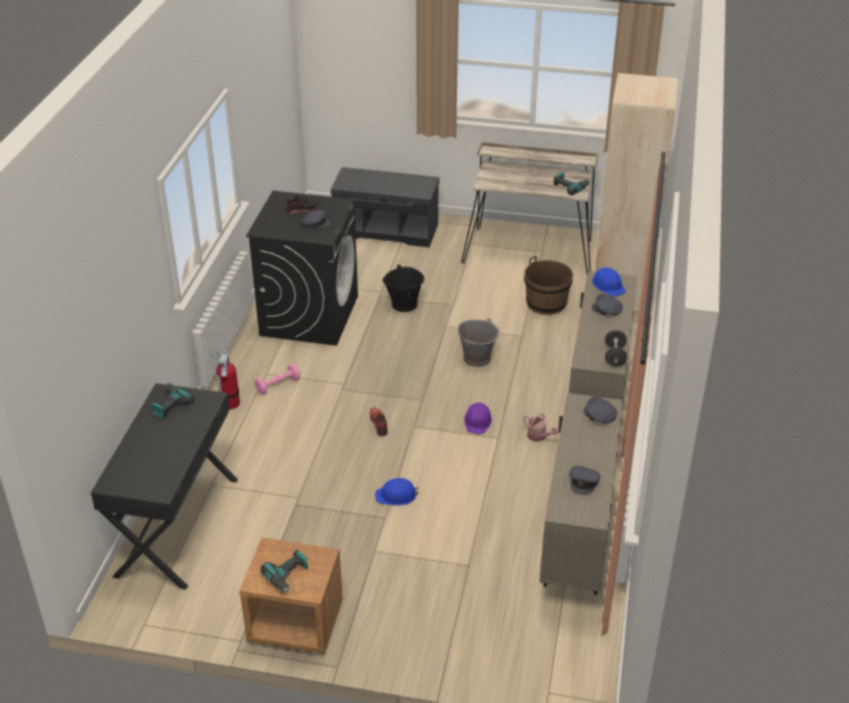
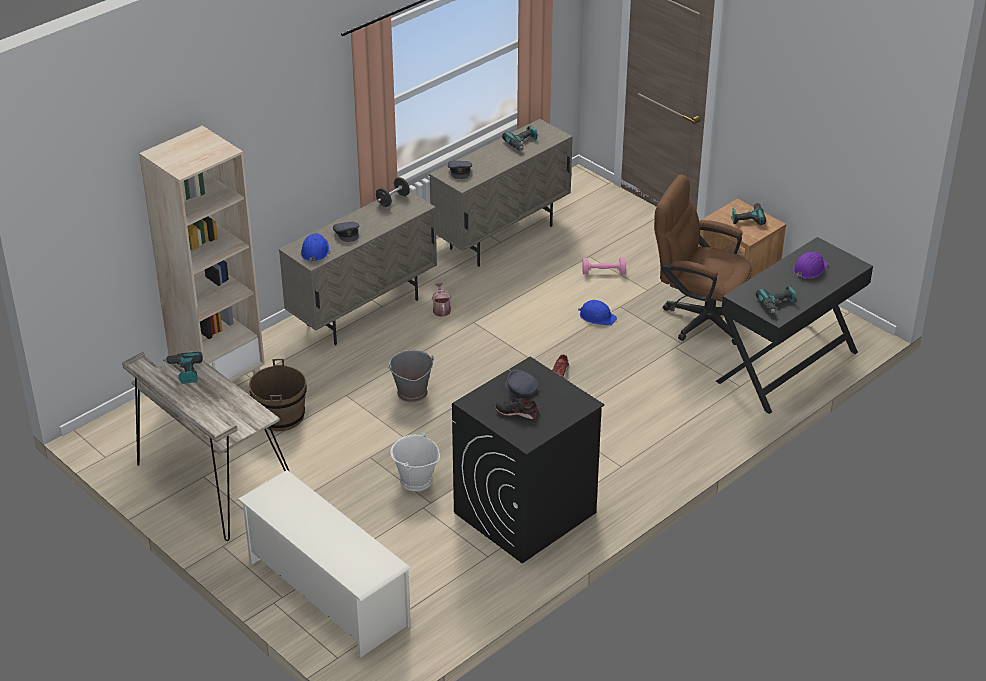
camera: 145 degrees left, 0 degrees up
fire extinguisher [211,353,240,410] -> none
pink dumbbell [255,364,300,395] -> pink dumbbell moved to [582,258,626,274]
grey bench [331,167,439,248] -> white shoe rack [237,470,411,658]
black bucket [382,265,425,312] -> white bucket [390,432,440,491]
purple hard hat [465,402,492,434] -> purple hard hat moved to [793,252,828,278]
grey cap [569,466,600,495] -> power drill [502,126,537,150]
none -> brown office chair [654,175,752,345]

